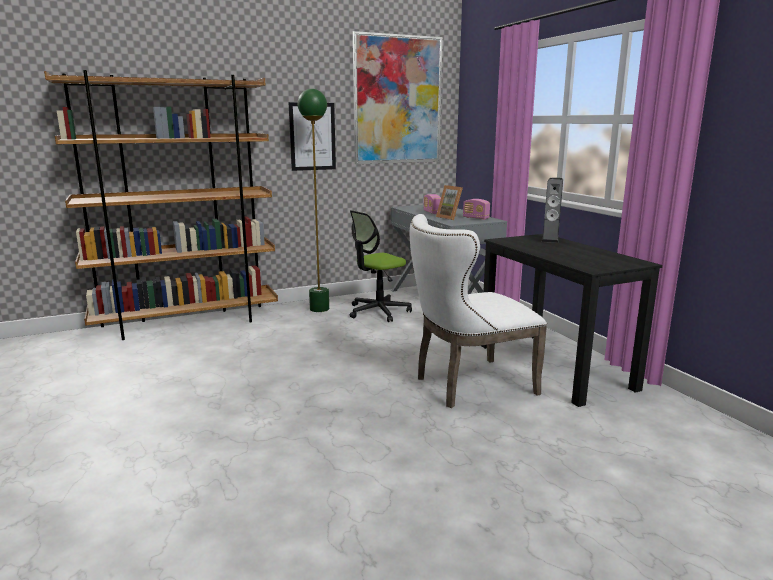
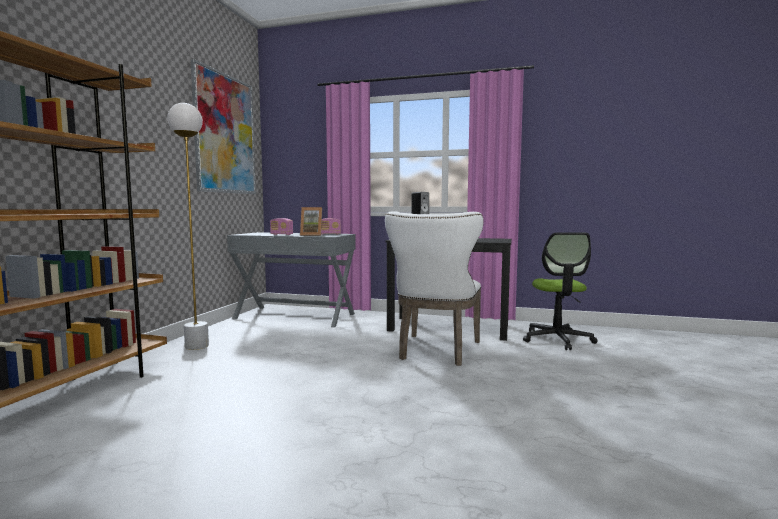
camera: 50 degrees left, 10 degrees down
picture [288,102,336,171] -> none
green floor lamp [297,89,329,312] -> white floor lamp [167,103,209,350]
office chair [350,210,412,322] -> office chair moved to [523,232,598,350]

